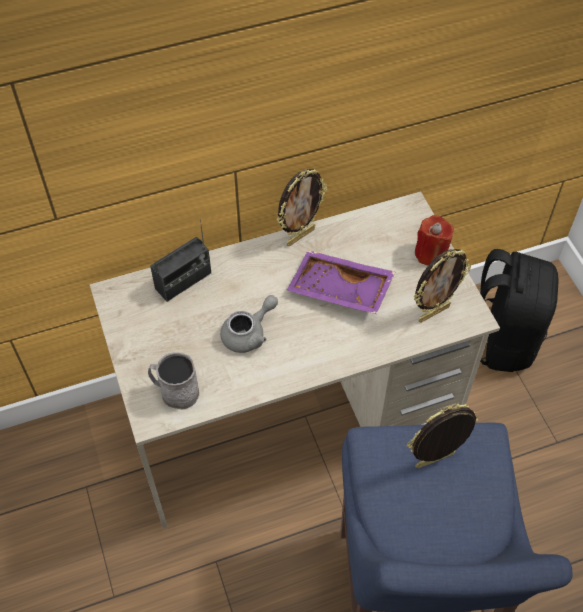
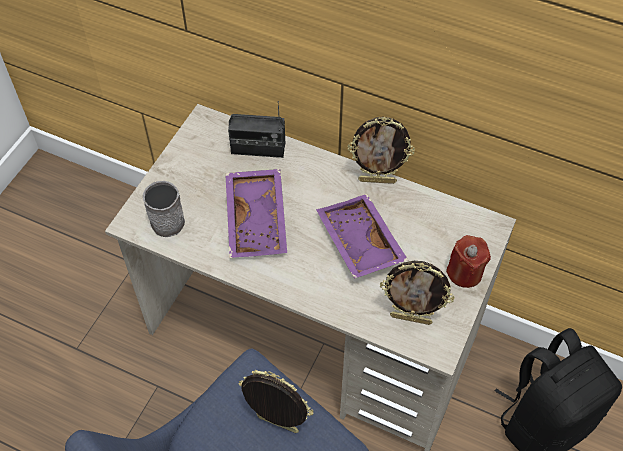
camera: 45 degrees right, 0 degrees up
grey teapot [220,295,278,353] -> purple tray [225,169,287,258]

